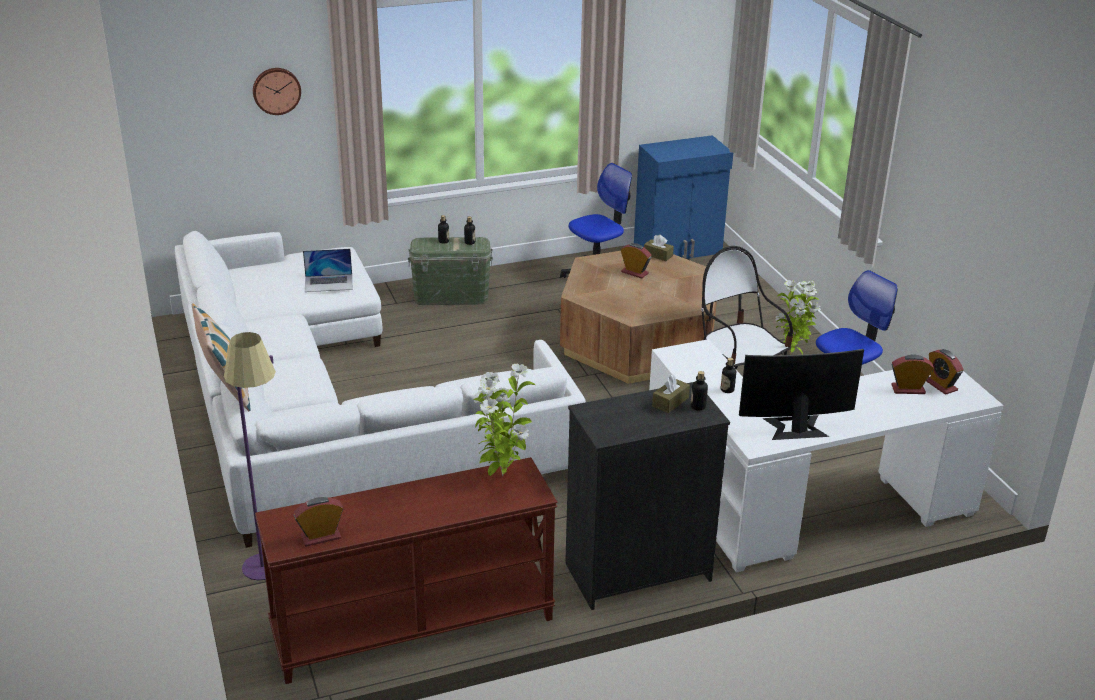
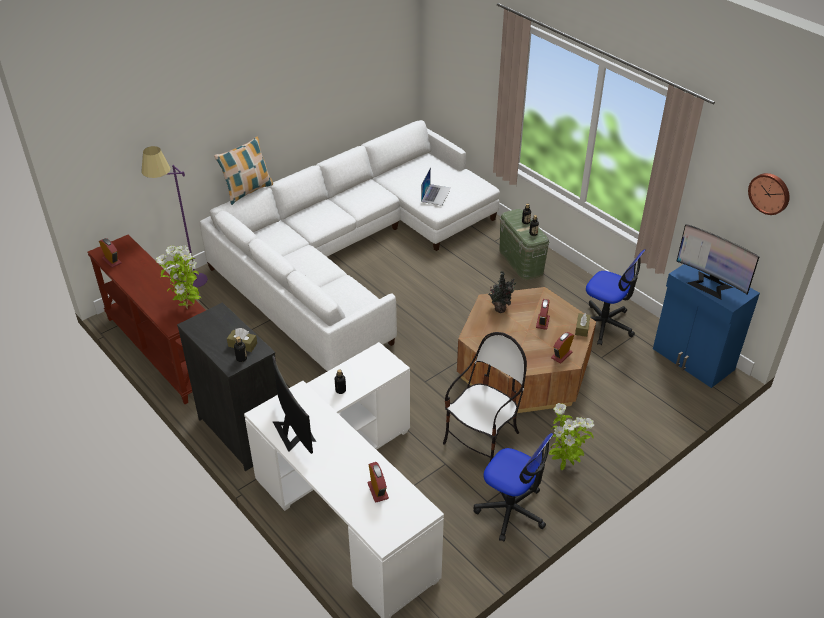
camera: 70 degrees right, 10 degrees up
wall clock [253,68,301,115] -> wall clock moved to [748,173,790,215]
laptop [303,249,352,292] -> laptop turned 135 degrees counterclockwise [421,167,451,206]
alarm clock [926,349,964,395] -> alarm clock moved to [551,332,574,364]
none -> potted plant [488,271,516,313]
none -> monitor [676,224,759,299]

